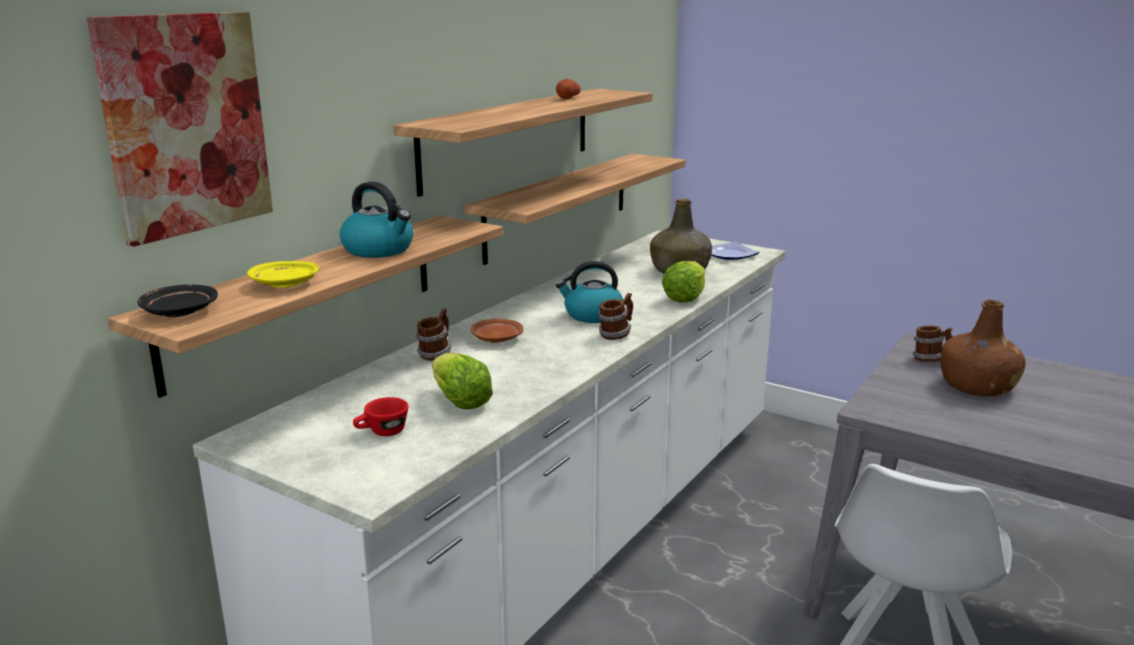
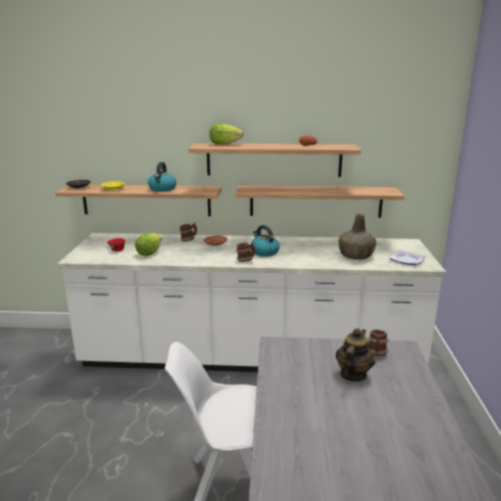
camera: 60 degrees right, 0 degrees up
picture [87,12,273,247] -> none
lettuce [662,261,705,303] -> lettuce moved to [210,123,243,145]
brown bottle [941,300,1026,396] -> teapot [335,329,375,381]

